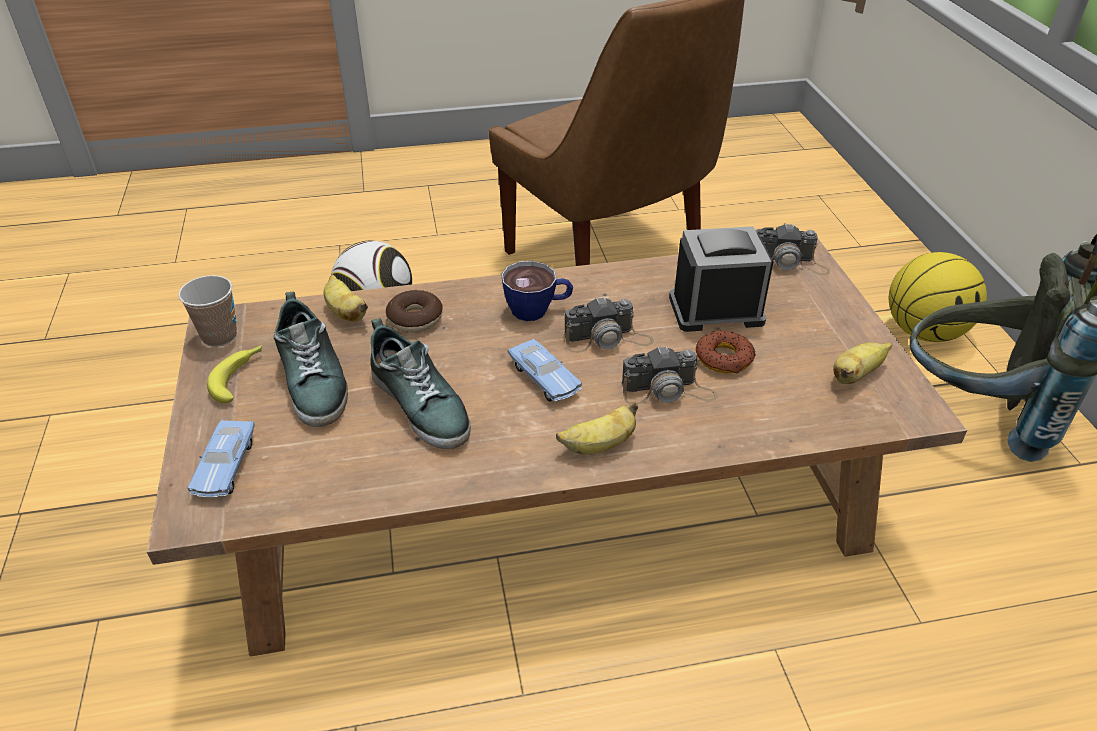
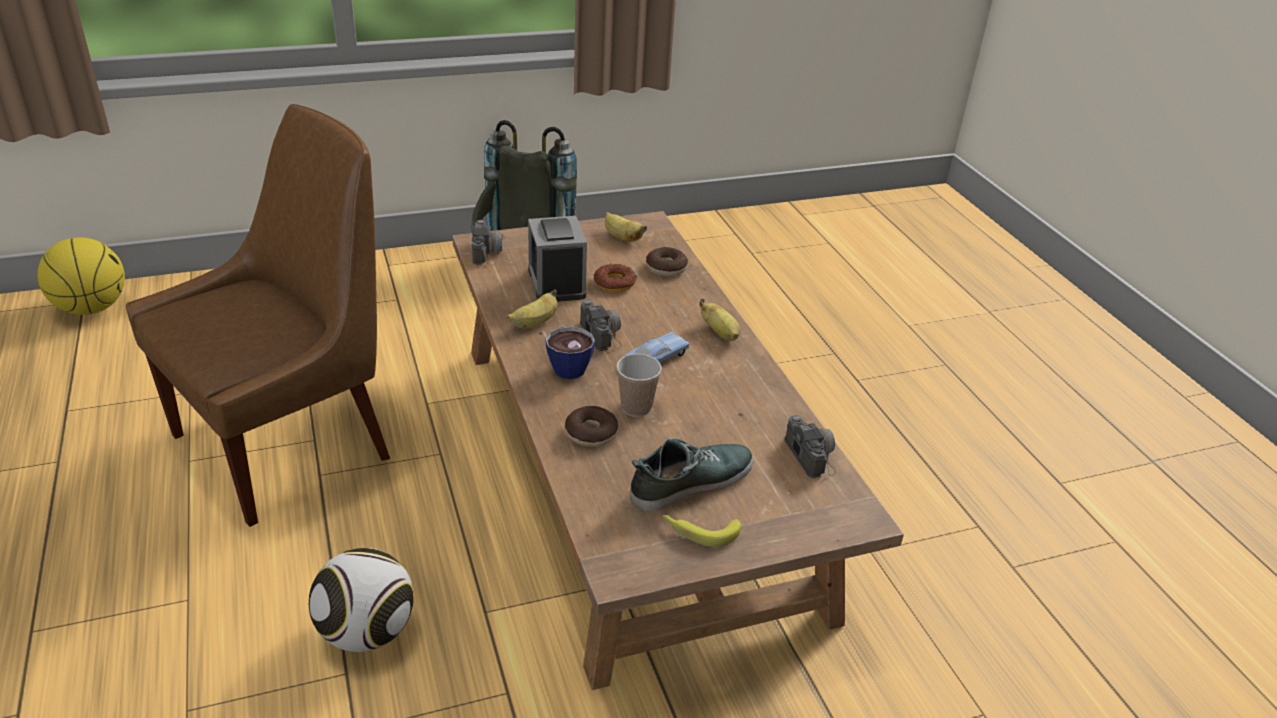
camera: 100 degrees left, 5 degrees down
cup [178,275,237,347] -> cup moved to [617,354,662,417]
blue toy car [187,420,255,498] -> none
banana [324,275,368,321] -> banana moved to [507,289,558,328]
shoe [370,318,471,449] -> none
camera [622,346,717,404] -> camera moved to [785,415,836,478]
basketball [889,252,987,342] -> basketball moved to [37,237,125,315]
none -> donut [646,247,688,276]

